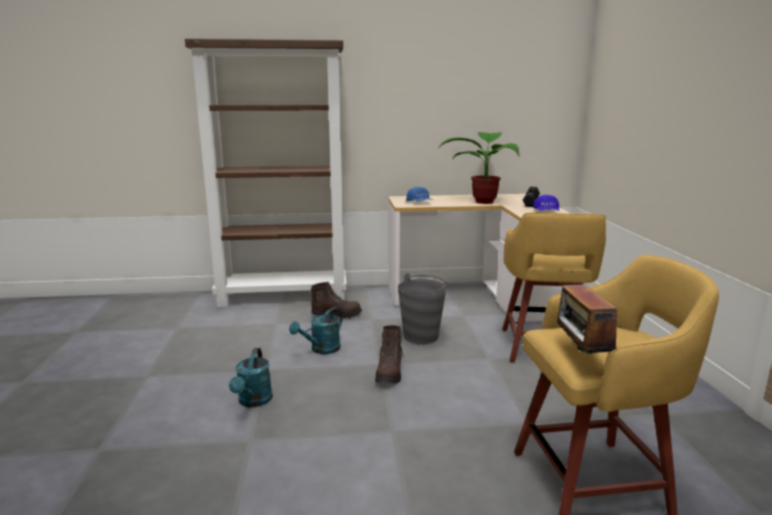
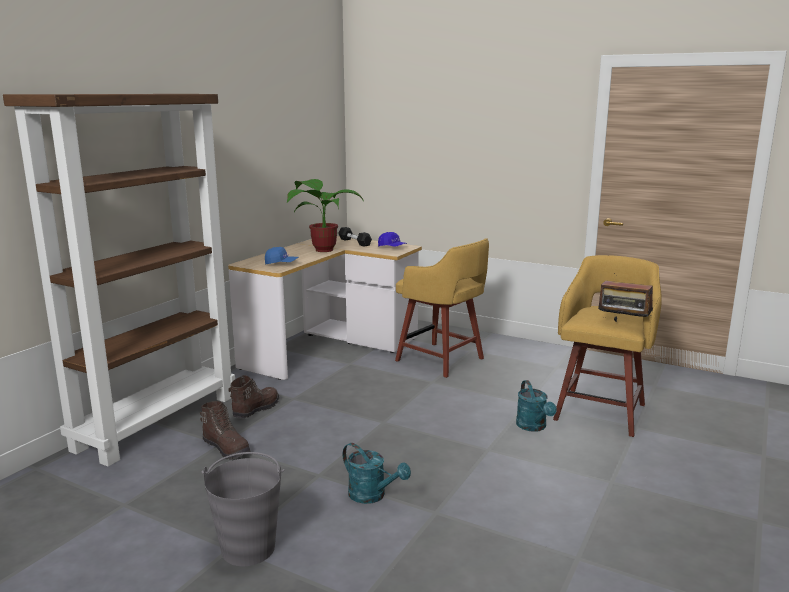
camera: 55 degrees left, 0 degrees up
turquoise watering can [289,307,343,354] -> turquoise watering can moved to [516,380,557,432]
brown boot [375,325,405,384] -> brown boot moved to [200,401,250,460]
grey bucket [398,273,447,344] -> grey bucket moved to [201,452,285,566]

